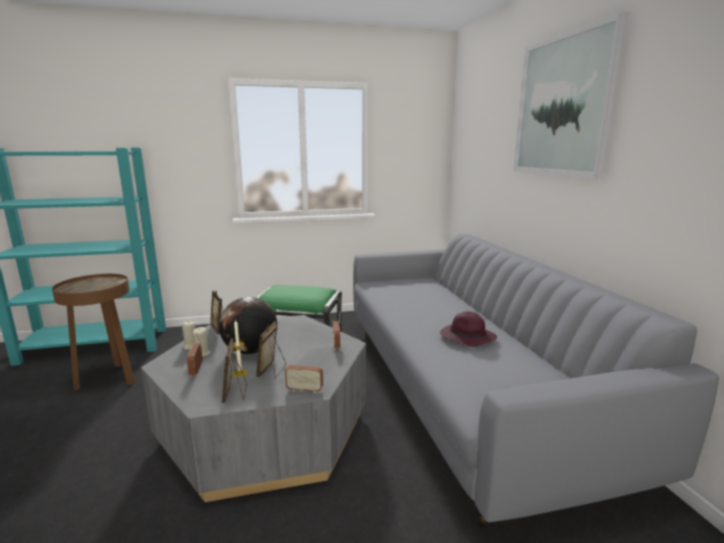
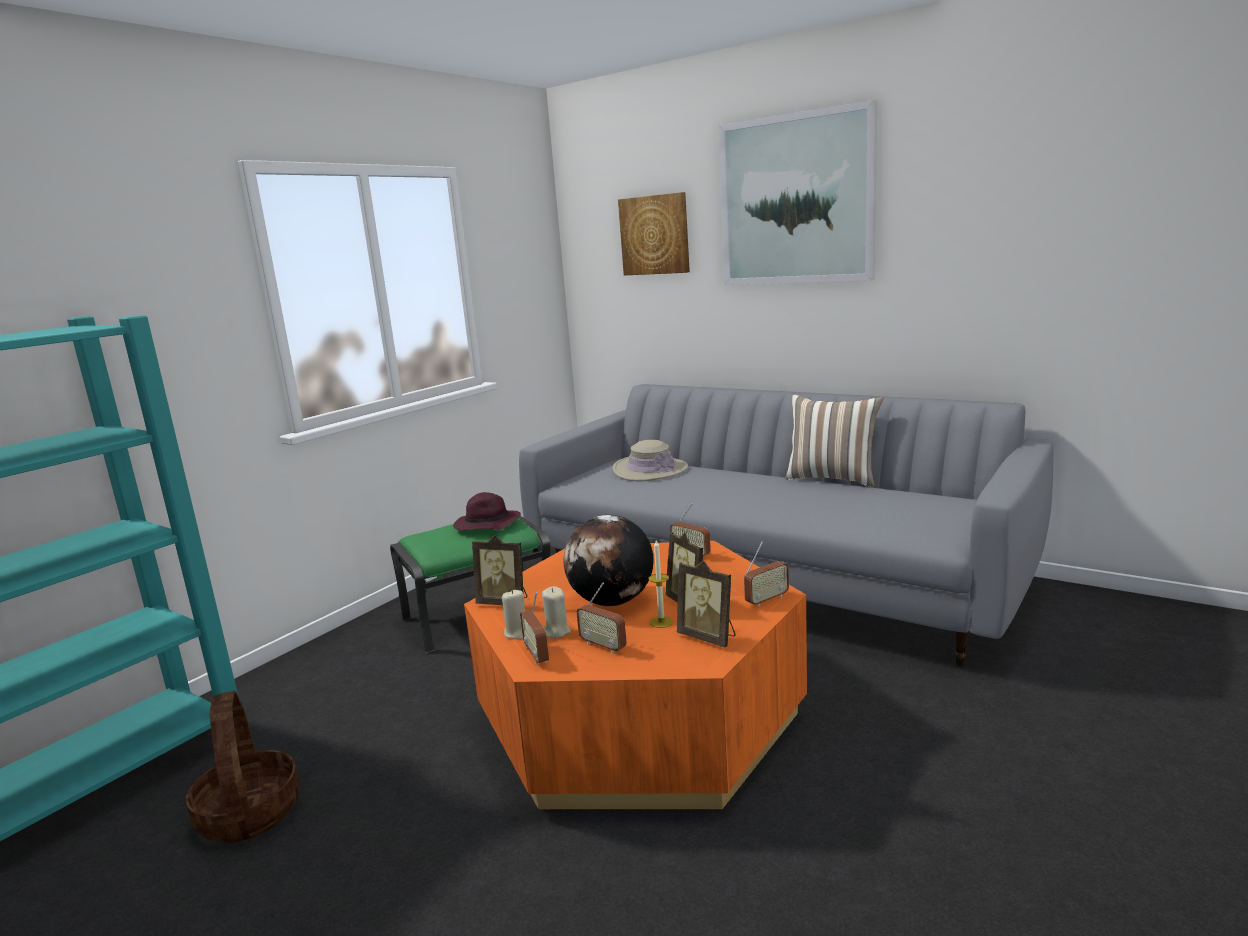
camera: 40 degrees left, 0 degrees up
brown side table [52,274,135,390] -> basket [186,691,300,843]
grey coffee table [141,315,366,502] -> orange coffee table [464,541,807,810]
purple hat [440,311,497,347] -> purple hat moved to [453,492,521,530]
none -> radio [520,592,549,664]
none -> beige hat [613,440,688,481]
none -> picture [618,192,690,276]
none -> pillow [785,394,883,487]

